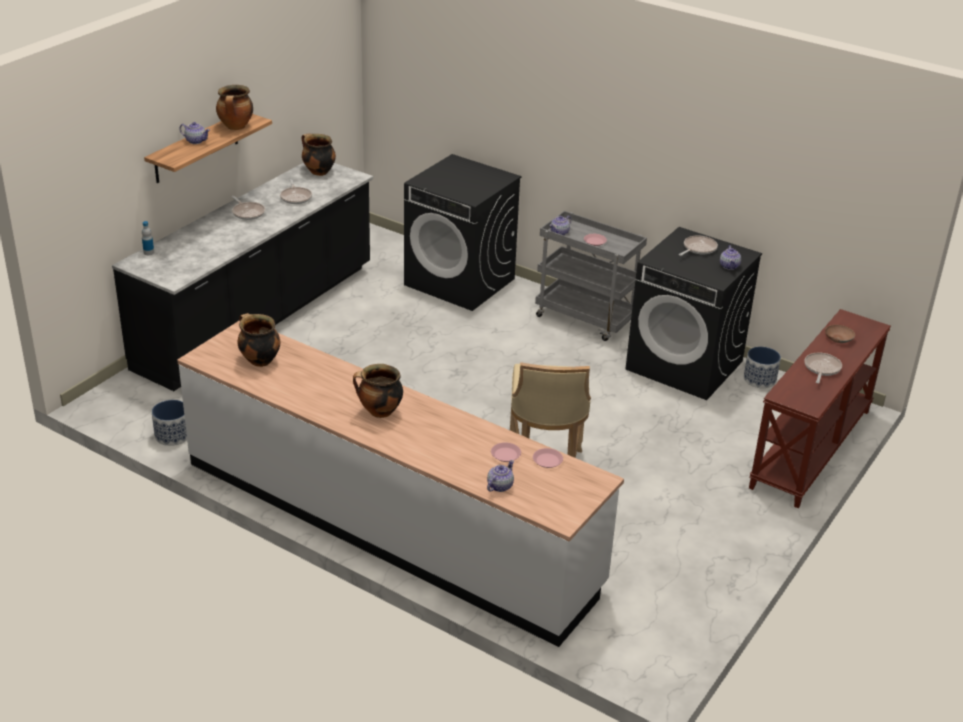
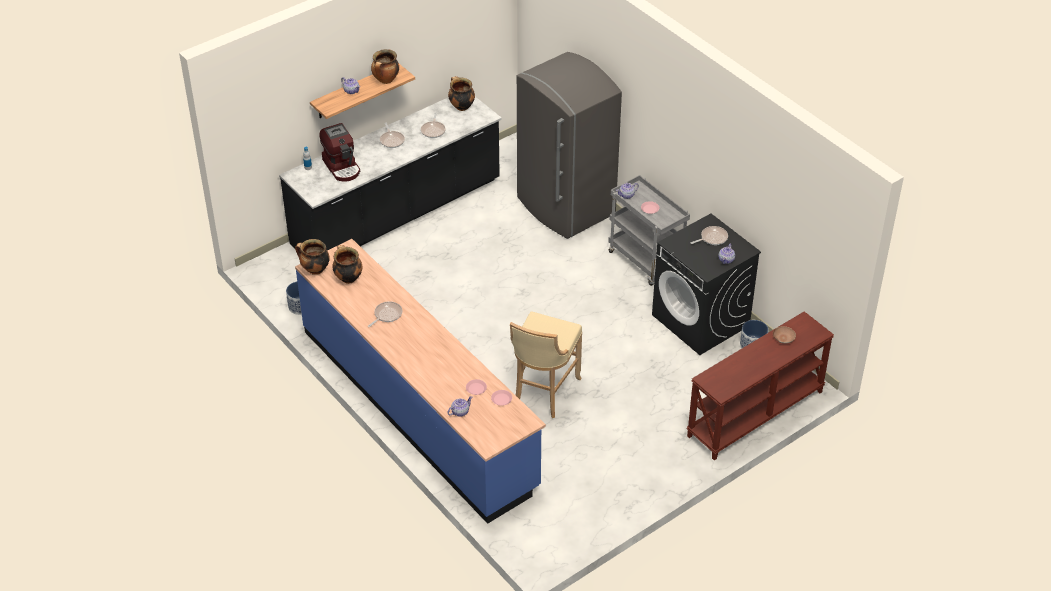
camera: 20 degrees right, 10 degrees up
white counter [177,321,624,647] -> blue counter [295,239,546,524]
cooking pot [353,364,403,418] -> cooking pot moved to [295,239,330,275]
black washing machine [404,154,522,311] -> grey fridge [517,52,622,239]
frying pan [804,353,842,383] -> frying pan moved to [368,301,402,327]
none -> coffee machine [319,123,360,182]

